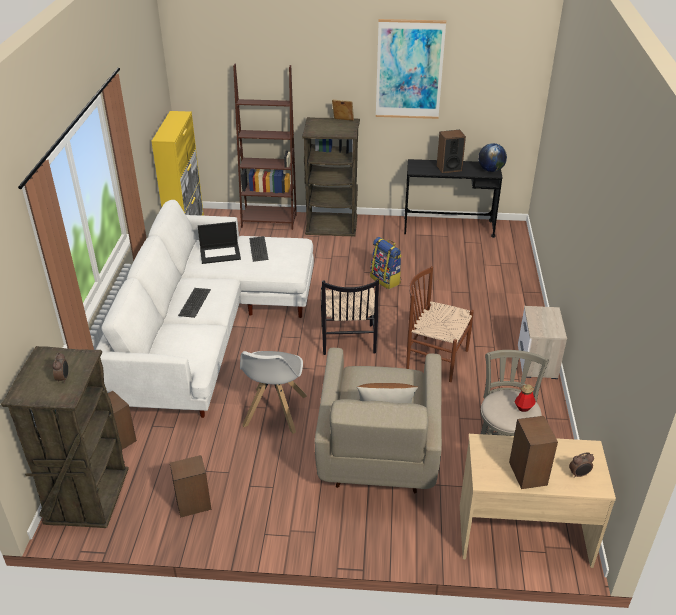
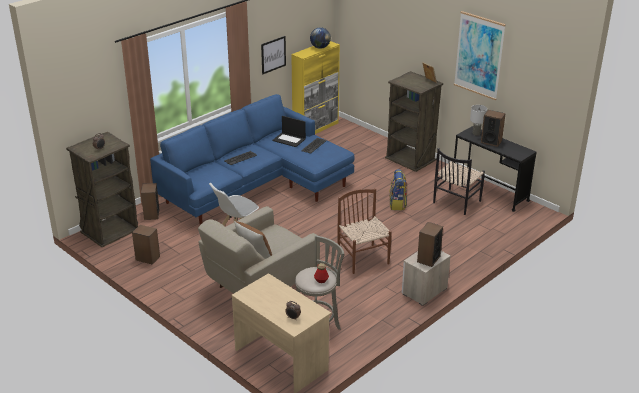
camera: 40 degrees right, 5 degrees down
white sofa [96,200,314,418] -> blue sofa [150,94,355,225]
brown bookcase [233,64,297,230] -> none
black chair [321,279,379,355] -> black chair moved to [433,148,485,215]
globe [478,143,507,172] -> globe moved to [310,27,331,49]
speaker [509,416,558,489] -> speaker moved to [417,222,443,267]
none -> picture [261,36,286,74]
none -> white table lamp [470,105,487,136]

